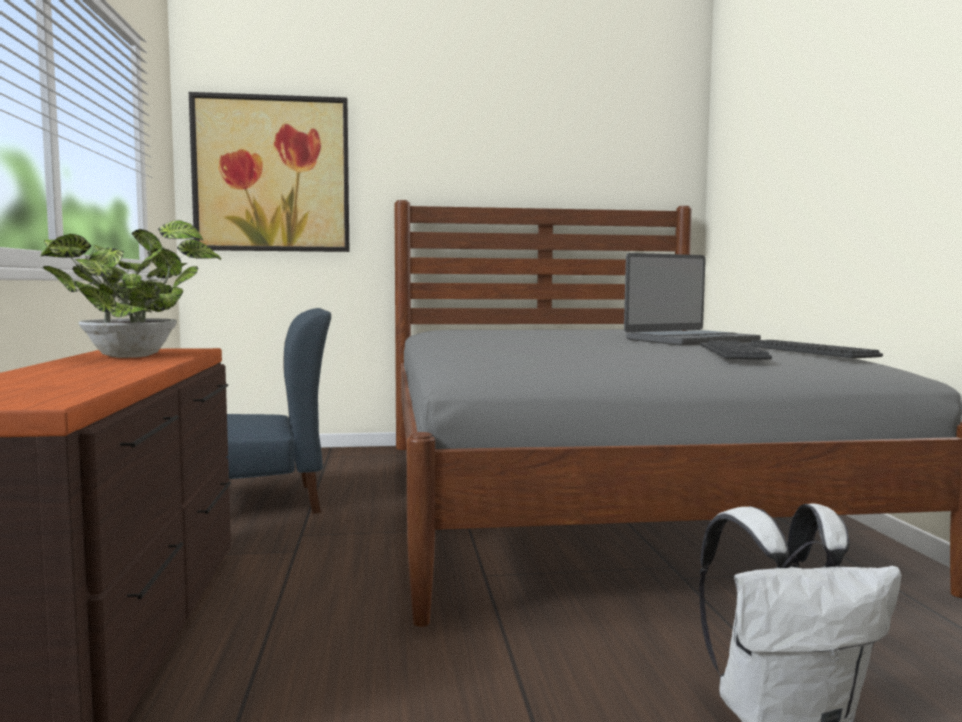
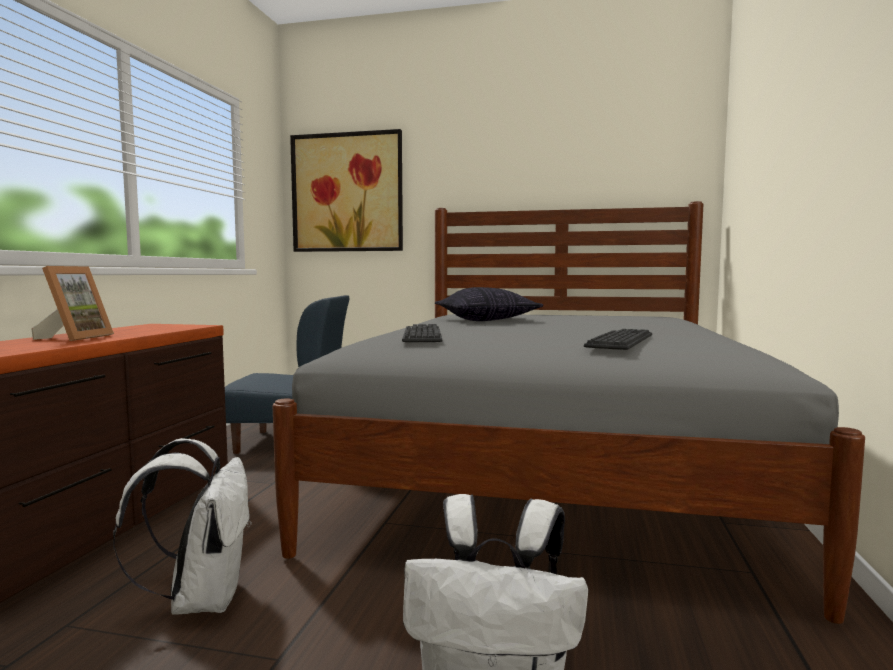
camera: 20 degrees right, 0 degrees up
potted plant [40,220,221,358] -> none
laptop [624,253,761,346] -> none
keyboard [745,340,883,358] -> keyboard moved to [402,324,442,342]
none -> picture frame [31,266,114,341]
none -> white backpack [113,438,252,615]
none -> pillow [435,287,543,321]

